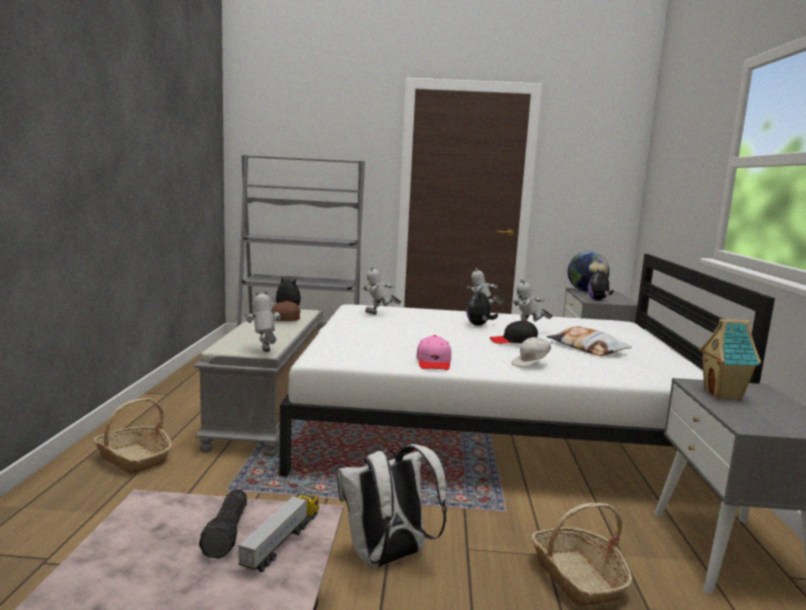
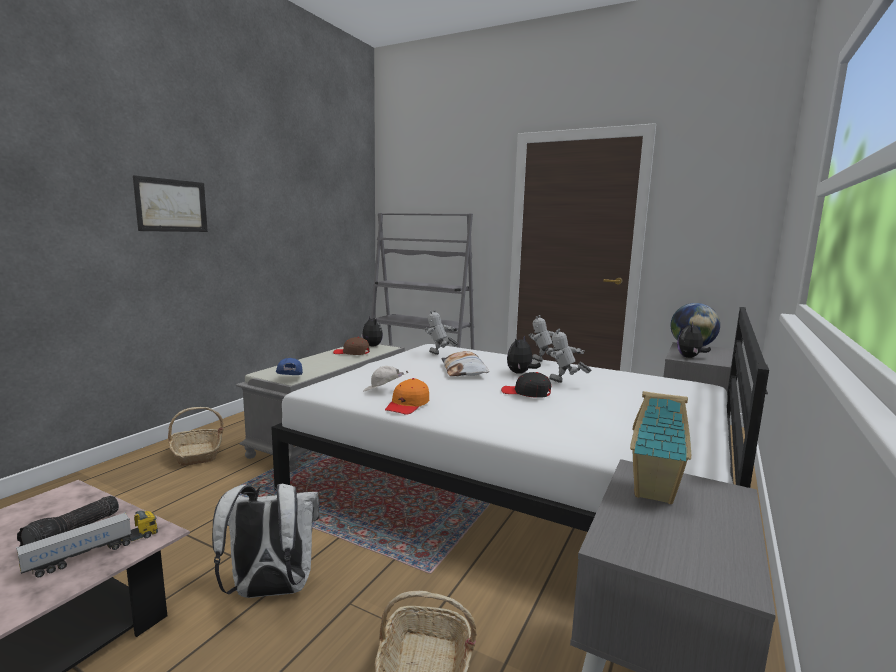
camera: 25 degrees right, 0 degrees up
toy robot [244,290,281,352] -> blue cap [276,358,303,375]
pink cap [416,335,451,370] -> orange cap [385,378,429,415]
white cap [511,337,552,367] -> white cap moved to [363,366,408,391]
pillow [547,326,632,356] -> pillow moved to [441,351,489,376]
none -> picture [133,175,208,232]

